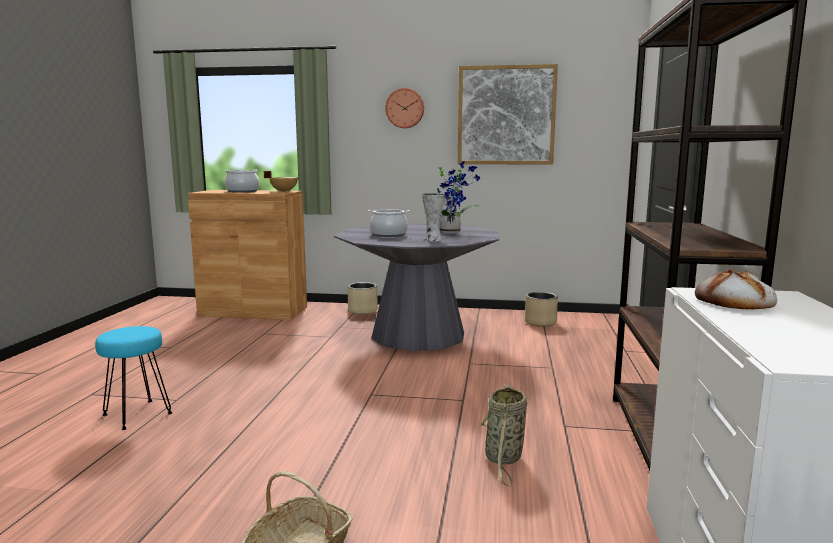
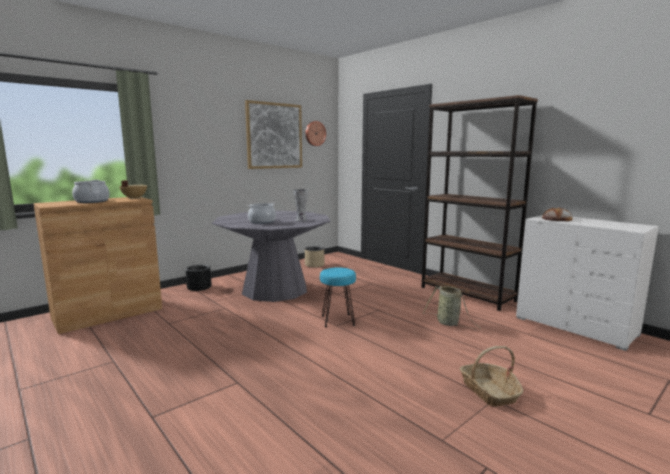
camera: 50 degrees left, 0 degrees up
turquoise stool [95,326,173,430] -> turquoise stool moved to [320,267,356,327]
beige planter [348,282,378,314] -> black planter [186,265,212,291]
wall clock [386,88,424,128] -> wall clock moved to [306,121,326,146]
potted plant [437,161,480,234] -> none

